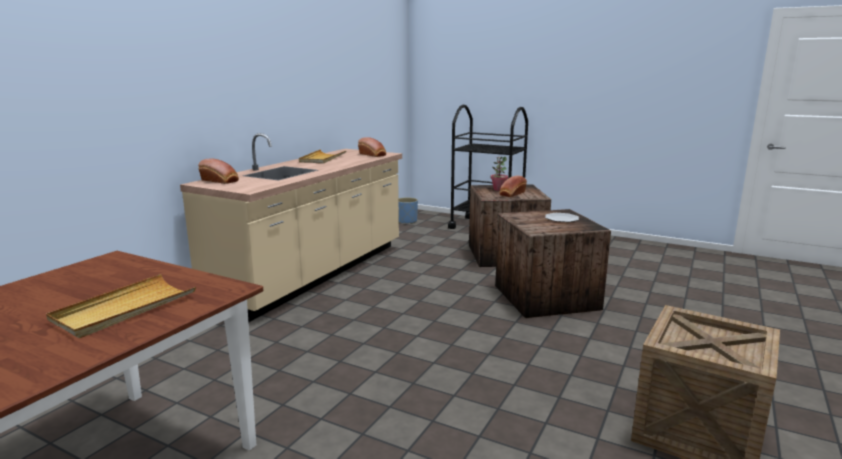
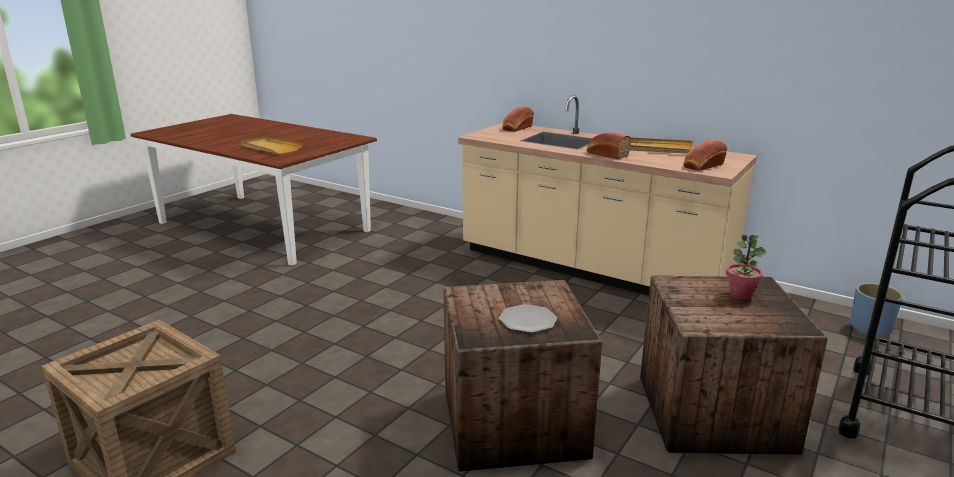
camera: 95 degrees right, 5 degrees up
bread [500,176,527,197] -> bread moved to [587,132,631,159]

